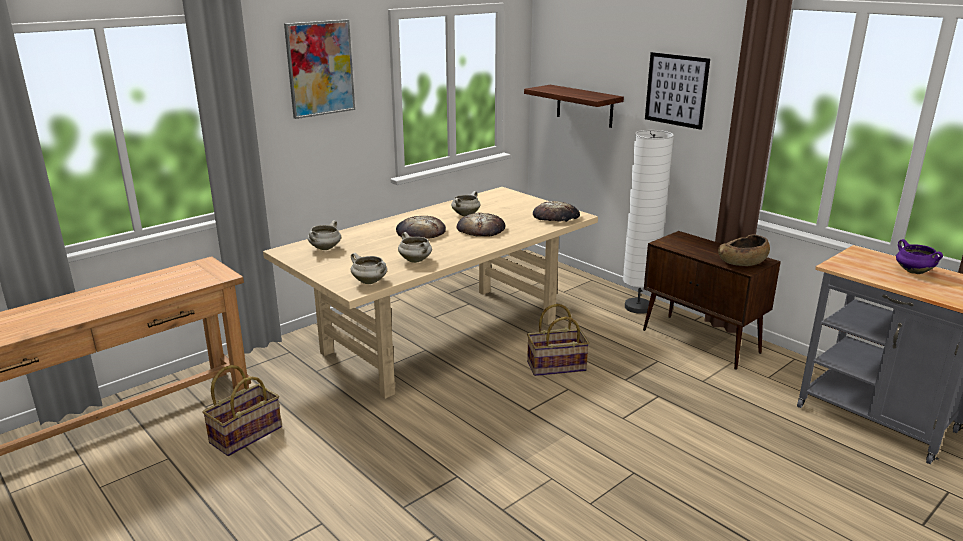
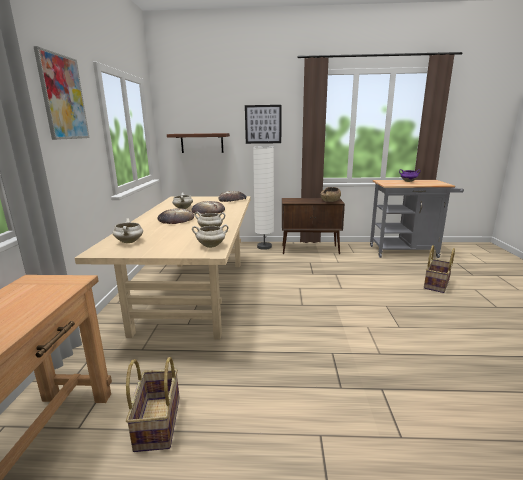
camera: 45 degrees left, 5 degrees down
basket [527,304,589,376] -> basket moved to [424,245,455,293]

